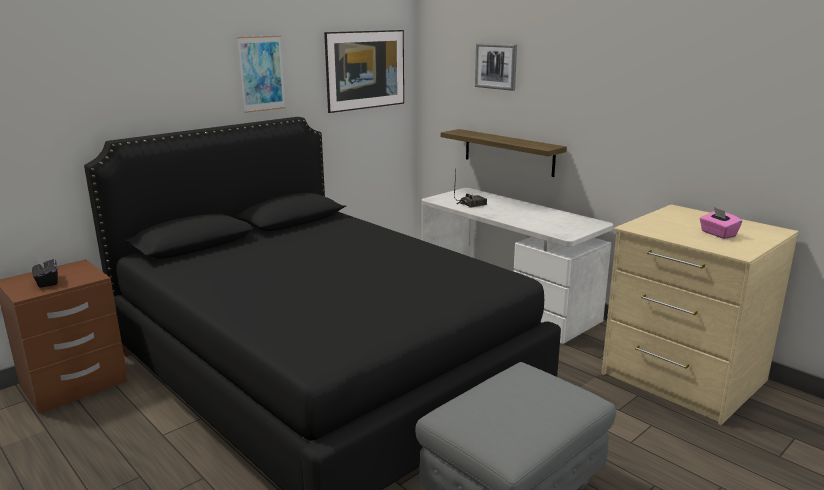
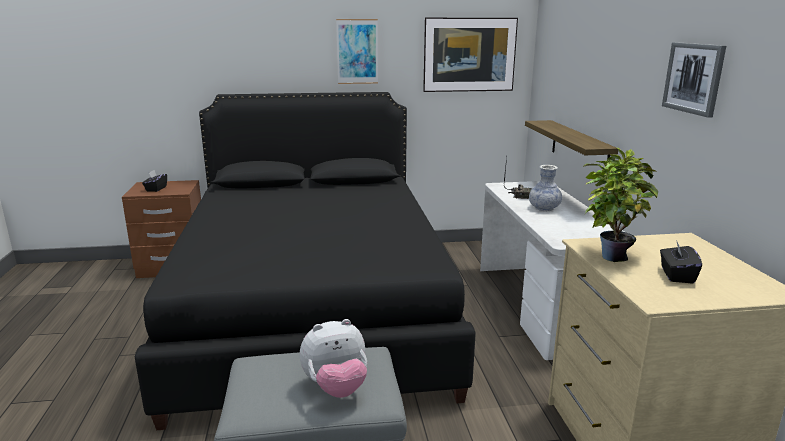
camera: 35 degrees right, 0 degrees up
picture [475,43,517,91] -> picture moved to [662,42,726,118]
pink tissue box [700,207,742,239] -> black tissue box [660,240,702,284]
none -> plush toy [300,319,367,398]
none -> vase [529,165,562,211]
none -> potted plant [583,148,658,262]

